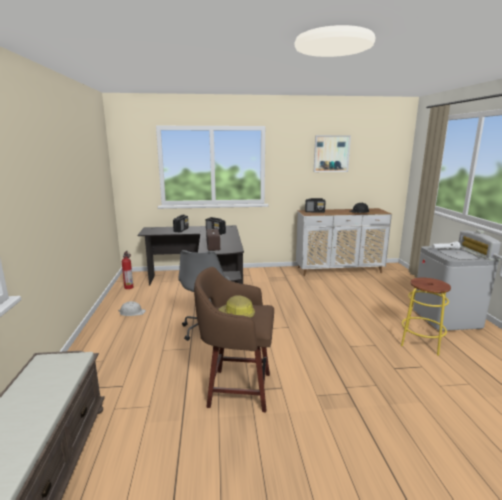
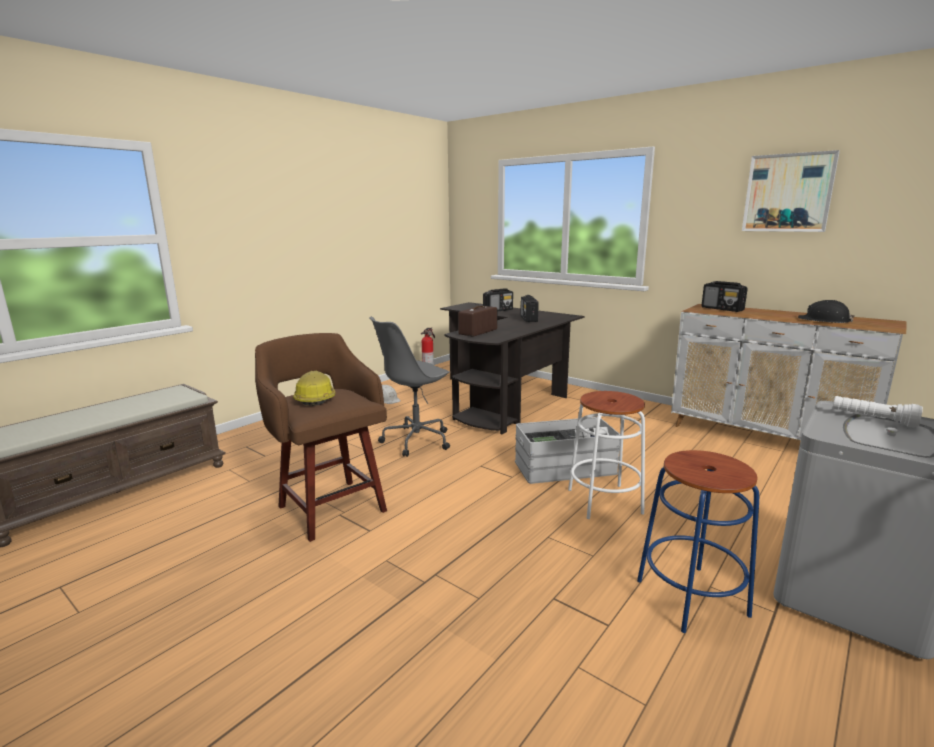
camera: 45 degrees right, 0 degrees up
yellow stool [401,278,451,356] -> blue stool [637,450,759,633]
none -> grey storage box [515,417,620,484]
none -> white stool [568,391,645,519]

